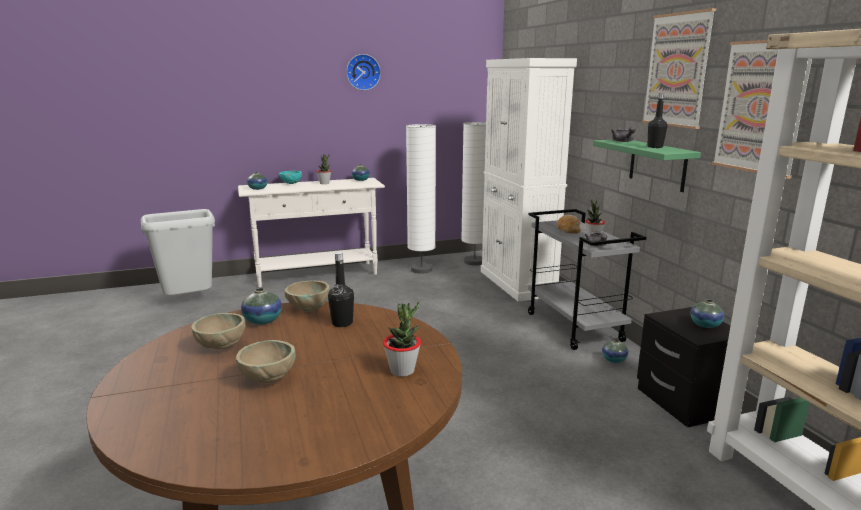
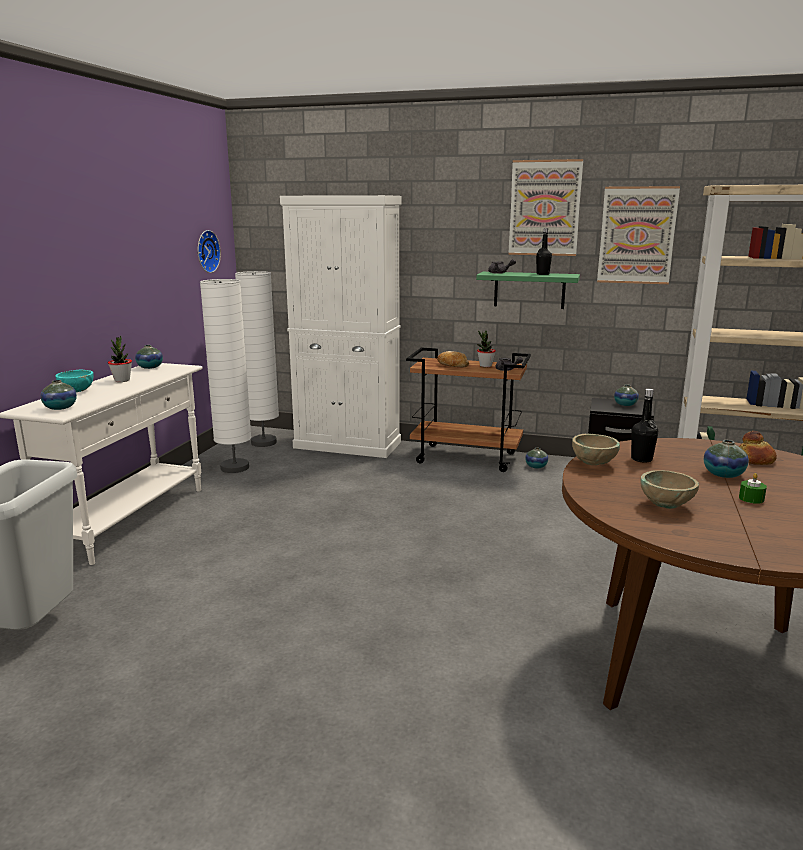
camera: 55 degrees left, 0 degrees up
beige bowl [236,340,296,383] -> green candle [739,473,767,504]
vase [241,288,282,325] -> vase moved to [704,440,749,478]
wall clock [346,54,381,90] -> wall clock moved to [198,230,221,273]
potted plant [383,302,421,377] -> bread [739,431,777,465]
grey cart [528,209,646,350] -> brown cart [406,348,531,472]

